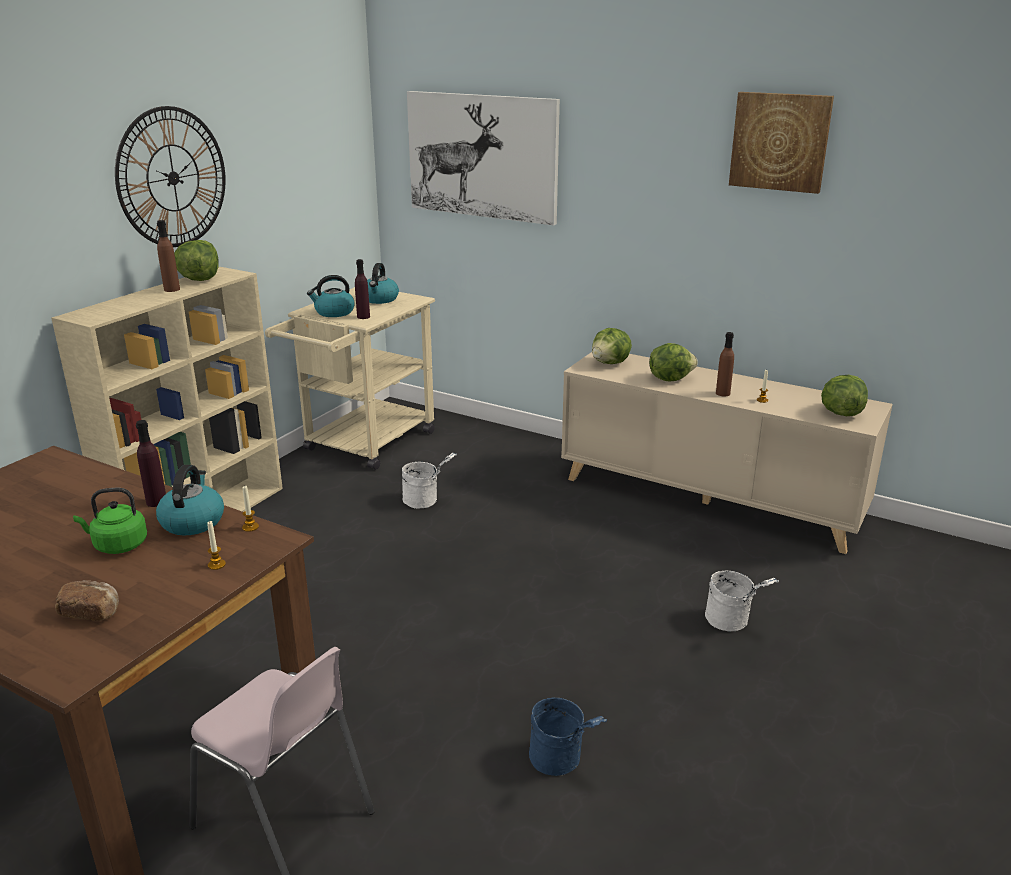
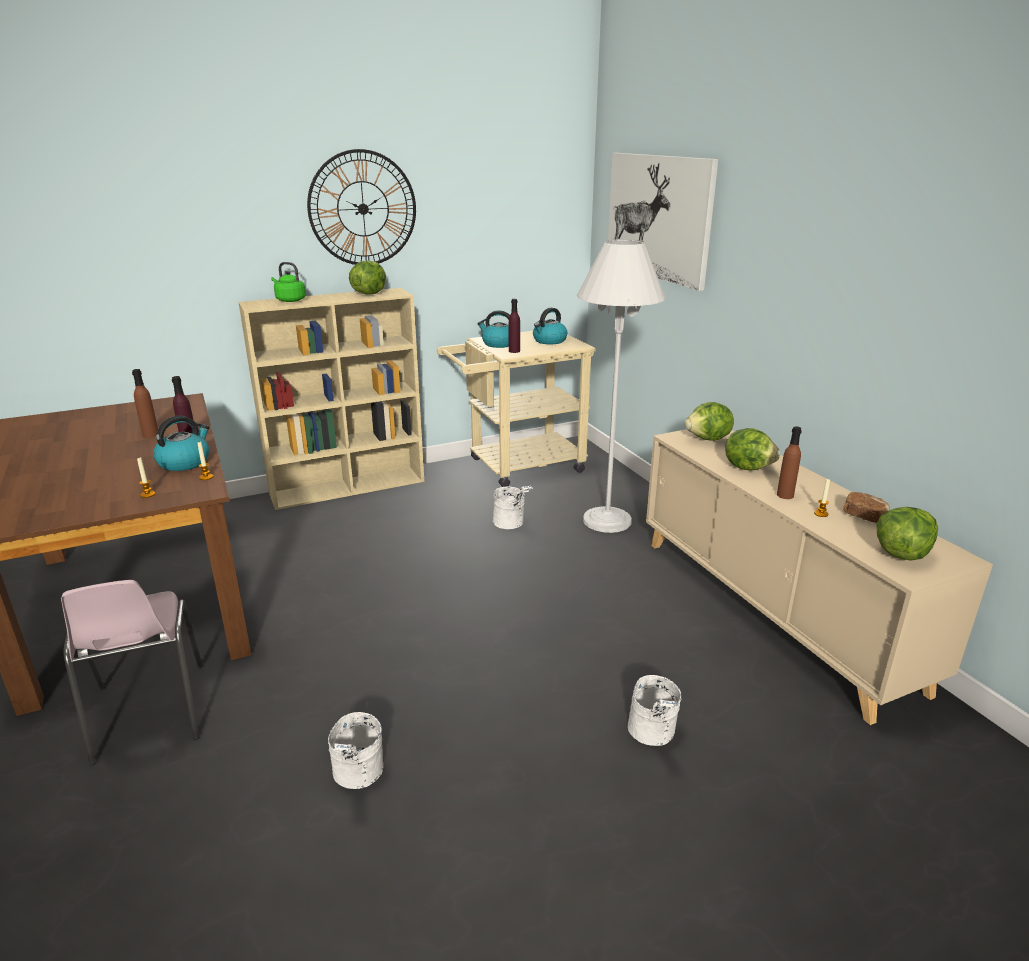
camera: 35 degrees right, 0 degrees up
bread [55,580,119,621] -> bread moved to [843,492,890,523]
green kettle [73,488,147,554] -> green kettle moved to [271,262,306,302]
brown bottle [157,220,180,292] -> brown bottle moved to [132,369,158,438]
blue bucket [529,698,607,776] -> white bucket [328,712,384,789]
picture [729,92,834,194] -> none
none -> white floor lamp [577,239,666,533]

